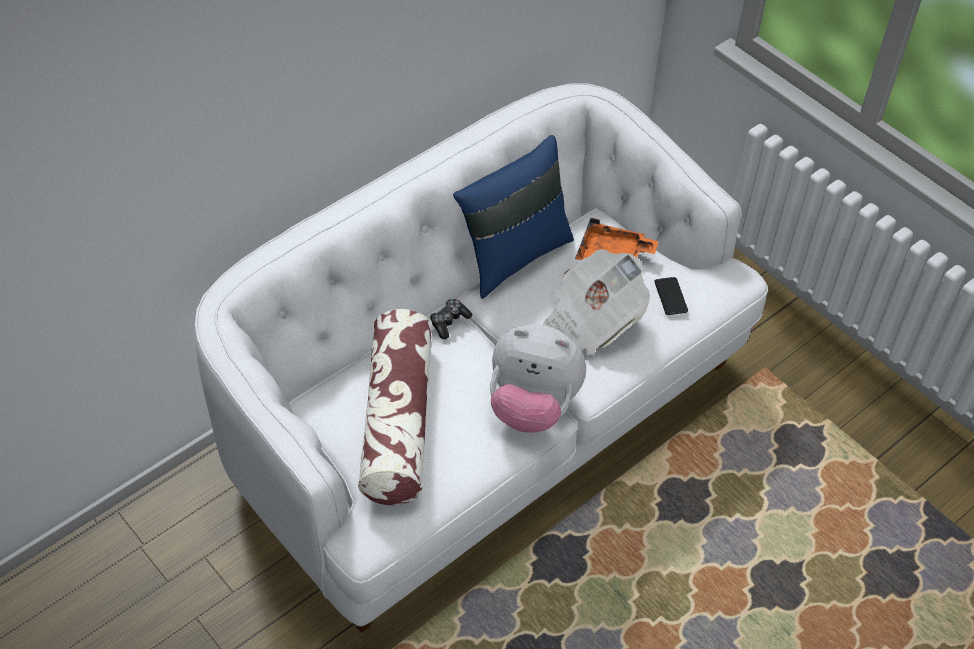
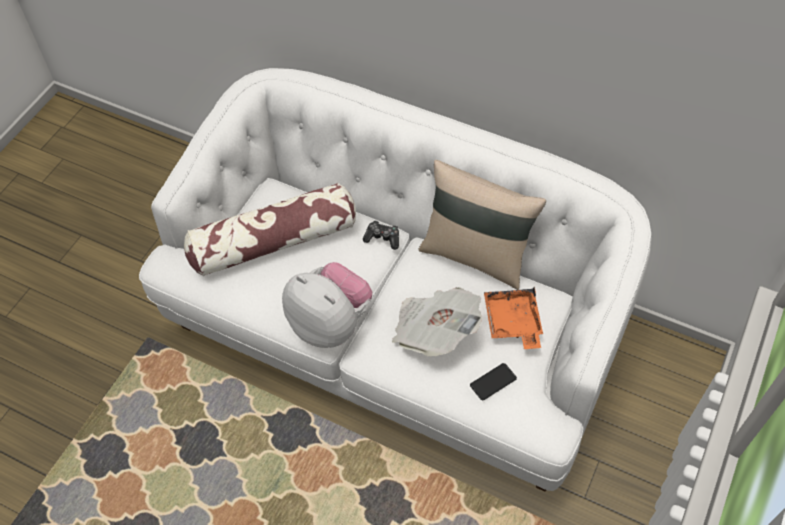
camera: 70 degrees right, 5 degrees up
blue pillow [453,135,574,299] -> beige pillow [418,160,546,290]
plush toy [490,325,586,433] -> plush toy turned 135 degrees clockwise [282,262,372,348]

